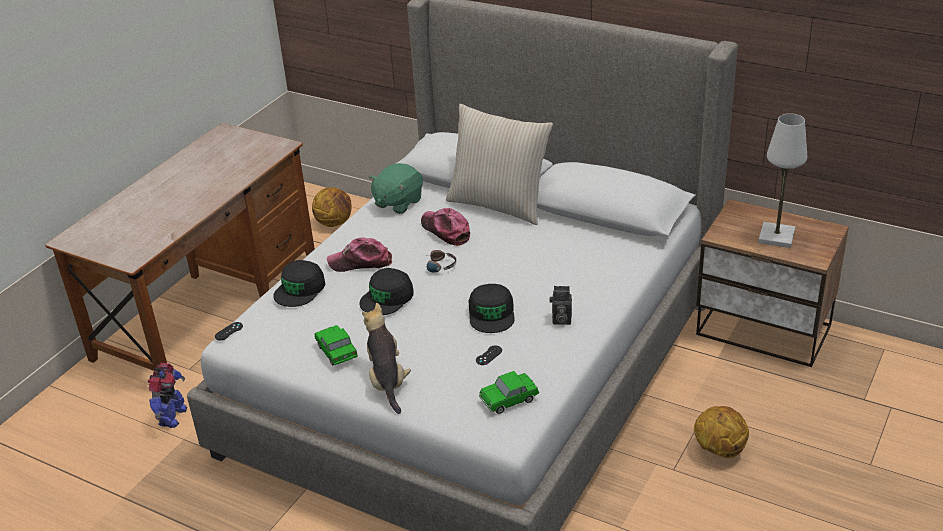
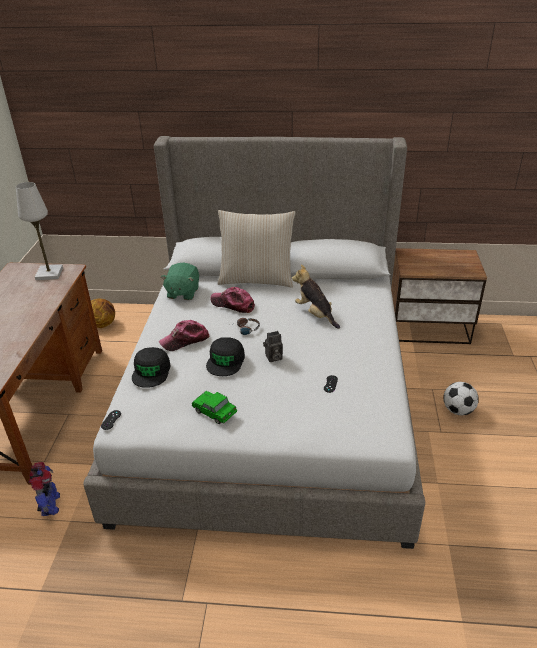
camera: 25 degrees left, 0 degrees up
plush toy [362,303,411,414] -> plush toy moved to [292,264,340,329]
black cap [469,284,515,333] -> none
toy car [479,371,539,414] -> none
camera [549,286,572,325] -> camera moved to [263,331,283,362]
basketball [694,406,749,458] -> football [443,382,479,416]
white table lamp [758,113,807,248] -> white table lamp moved to [16,182,63,280]

